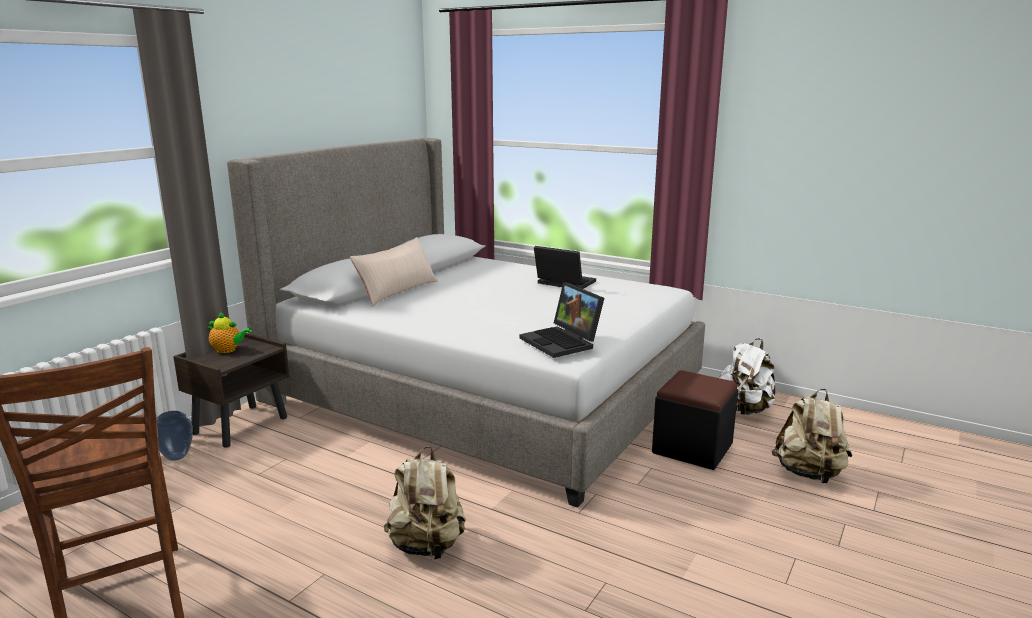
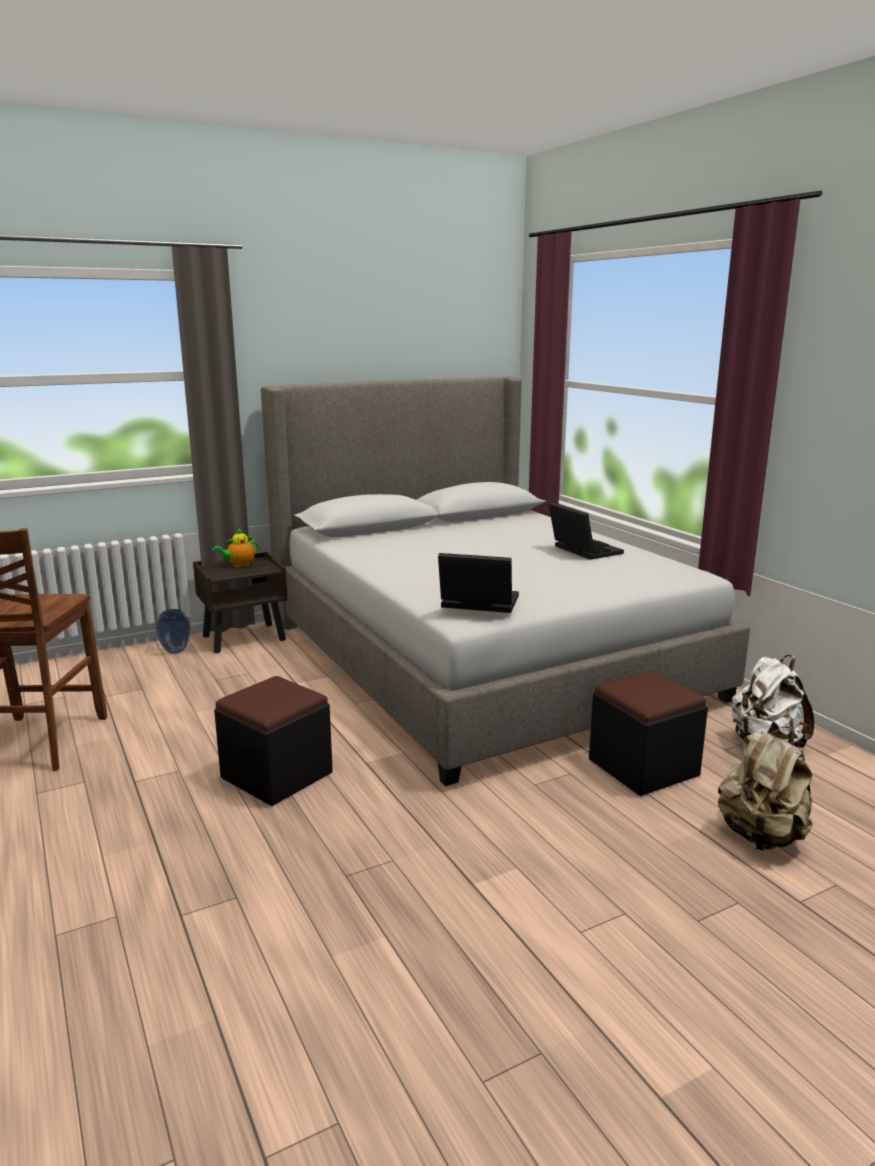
camera: 30 degrees right, 0 degrees up
teapot [208,312,252,353] -> teapot turned 105 degrees clockwise [212,528,259,567]
beige pillow [350,237,437,306] -> none
beige backpack [384,446,466,559] -> black ottoman [214,676,333,806]
laptop [519,282,604,358] -> laptop turned 105 degrees clockwise [438,553,519,613]

